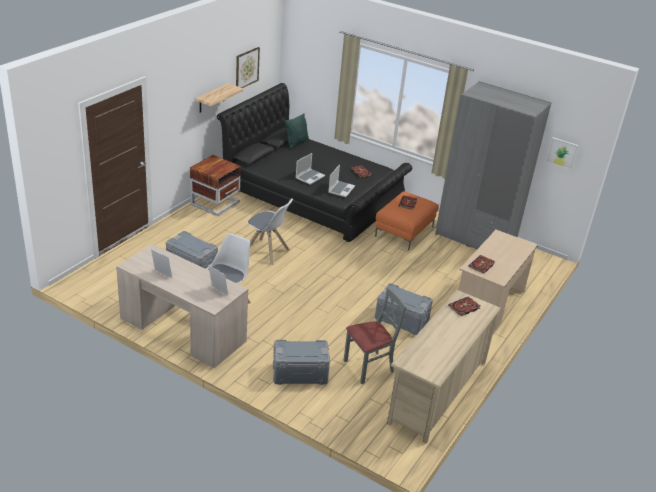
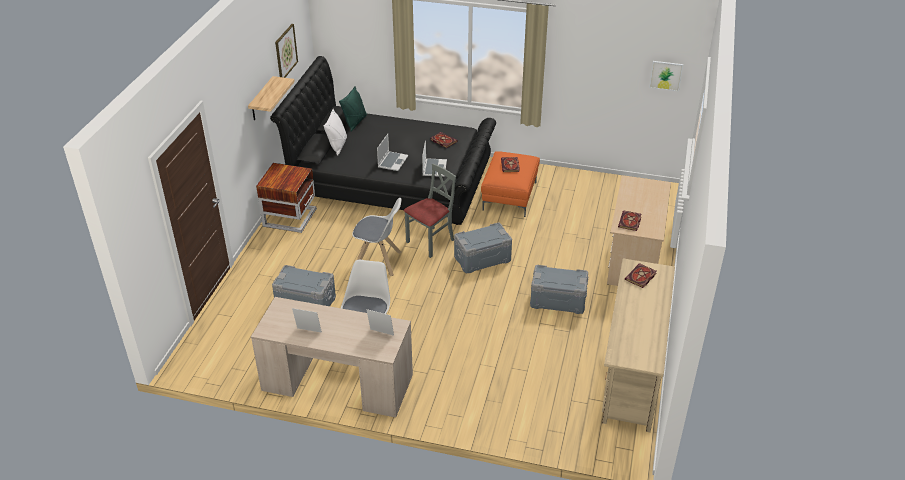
camera: 15 degrees left, 5 degrees up
grey storage box [273,340,330,385] -> grey storage box moved to [454,223,512,273]
grey chair [343,288,407,384] -> grey chair moved to [404,164,456,258]
grey wardrobe [435,81,552,249] -> none
none -> white pillow [324,109,347,156]

